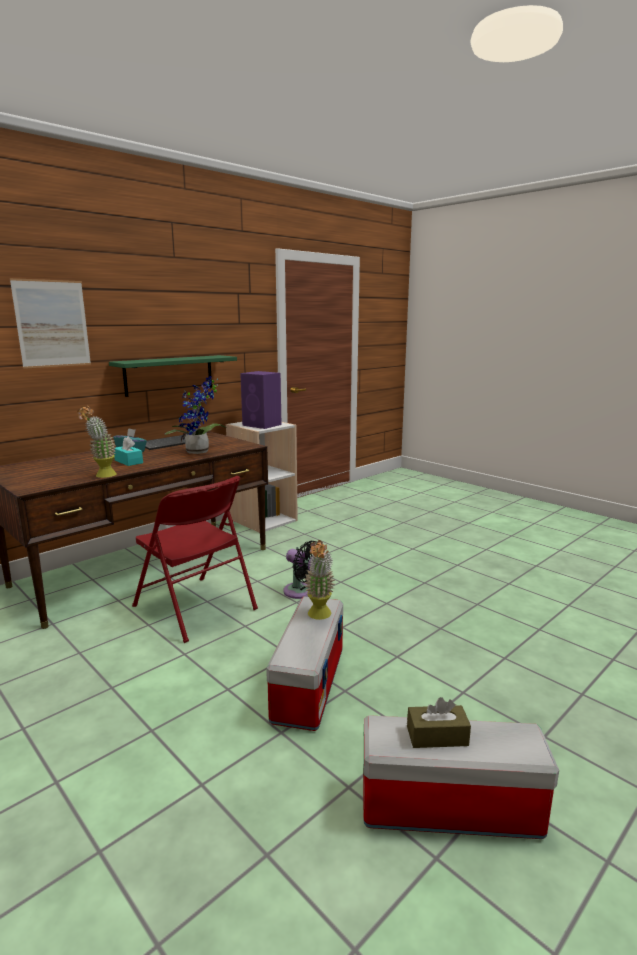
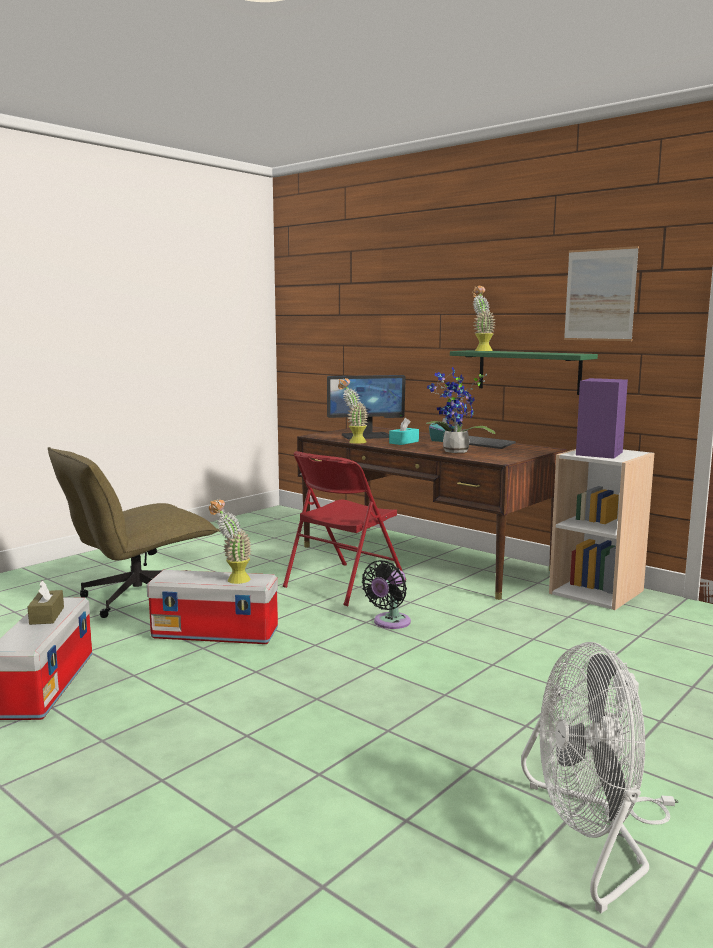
camera: 85 degrees right, 5 degrees down
picture [10,278,91,369] -> picture moved to [564,246,639,341]
none -> beige office chair [48,447,220,618]
none -> monitor [327,375,406,439]
none -> potted plant [472,286,496,351]
none -> white fan [521,642,677,914]

